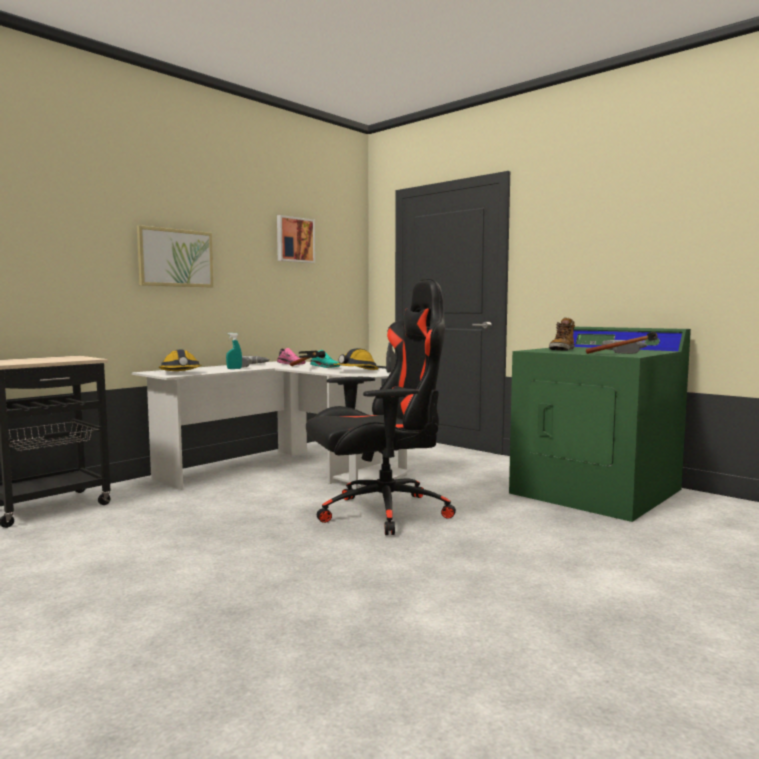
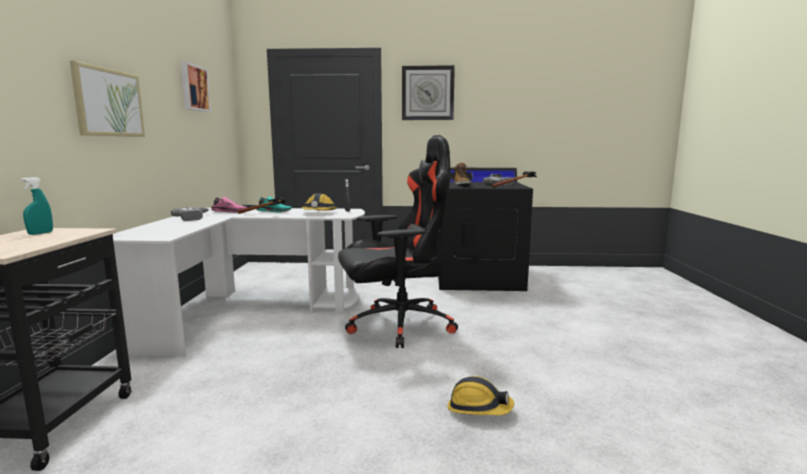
camera: 40 degrees left, 5 degrees up
hard hat [159,349,201,371] -> hard hat moved to [447,376,514,415]
turquoise spray bottle [226,333,242,369] -> turquoise spray bottle moved to [21,177,53,235]
black office chair [306,279,456,535] -> black office chair turned 45 degrees clockwise [338,135,458,348]
green washing machine [509,327,691,522] -> black washing machine [438,168,533,291]
none -> wall clock [402,65,455,120]

